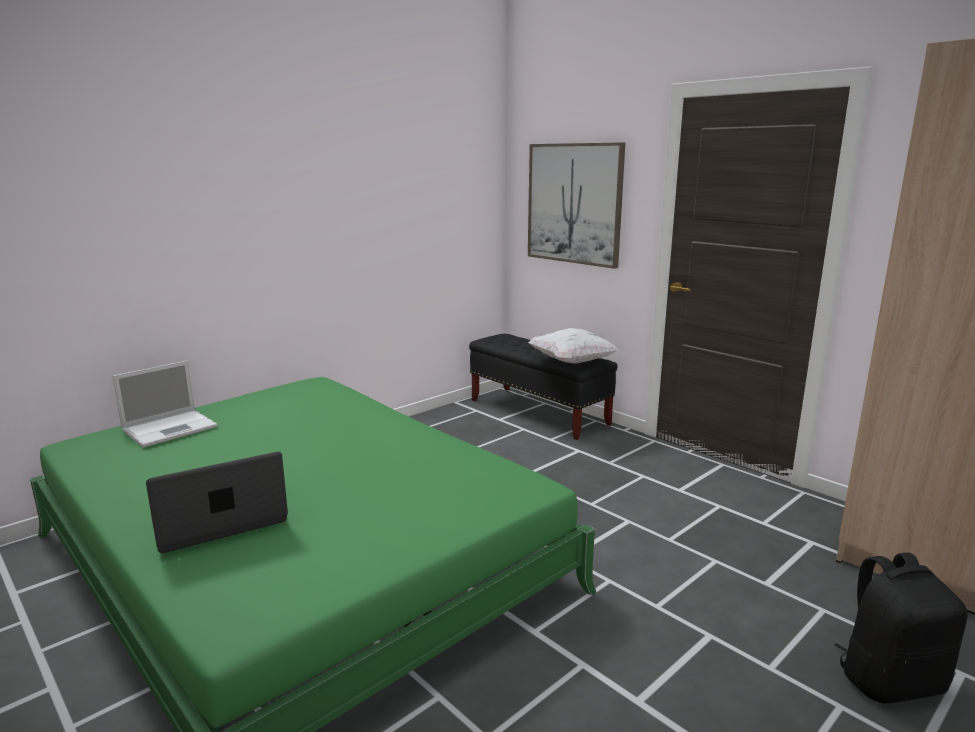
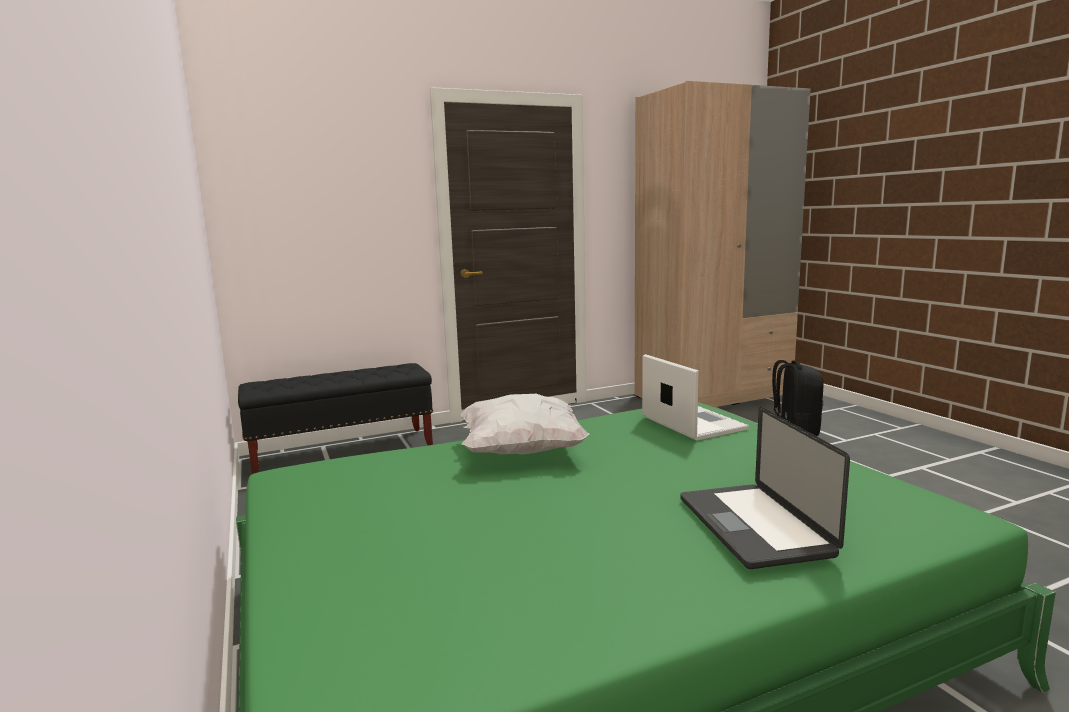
camera: 70 degrees left, 5 degrees down
laptop [112,360,218,448] -> laptop moved to [642,354,749,441]
picture [528,142,625,269] -> none
white pillow [528,328,618,364] -> white pillow moved to [461,394,589,455]

